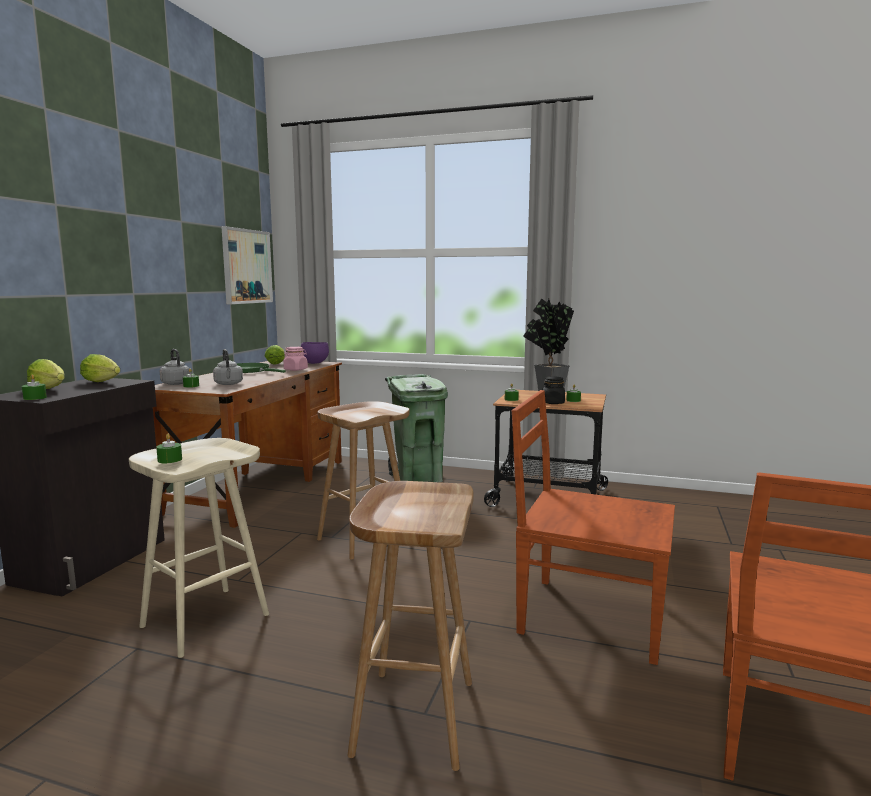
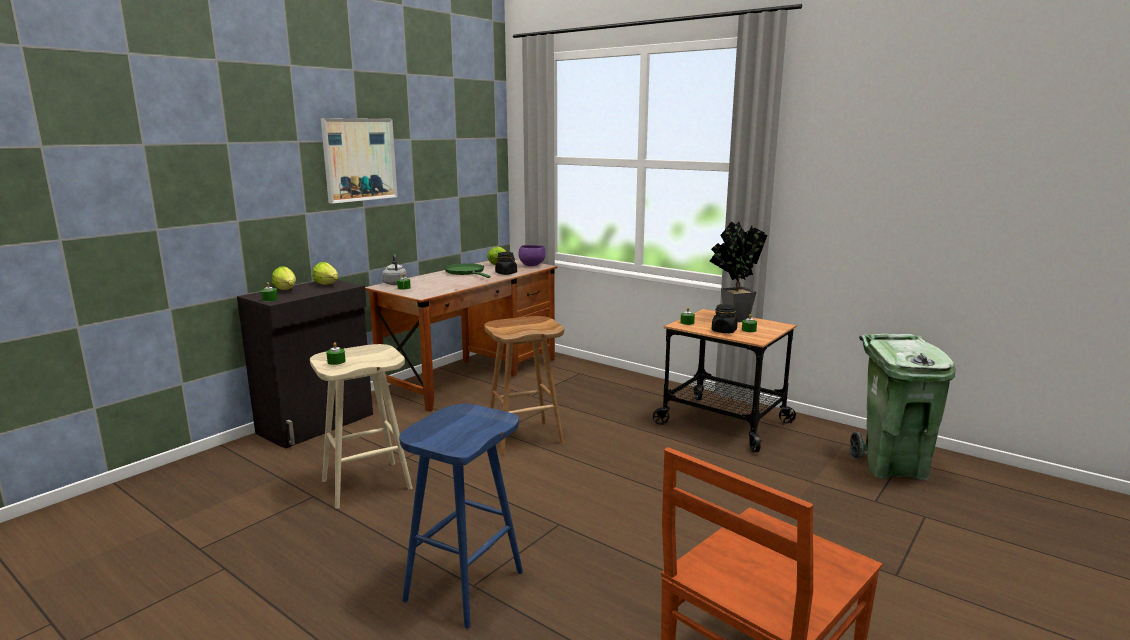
camera: 20 degrees right, 5 degrees up
grey kettle [213,349,243,385] -> none
picture [221,226,273,304] -> picture moved to [321,118,397,204]
pink jar [283,347,308,371] -> black jar [495,252,517,275]
brown stool [348,481,474,771] -> blue stool [399,404,523,629]
green trash can [385,374,448,482] -> green trash can moved to [850,334,956,480]
brown chair [511,390,675,665] -> none

